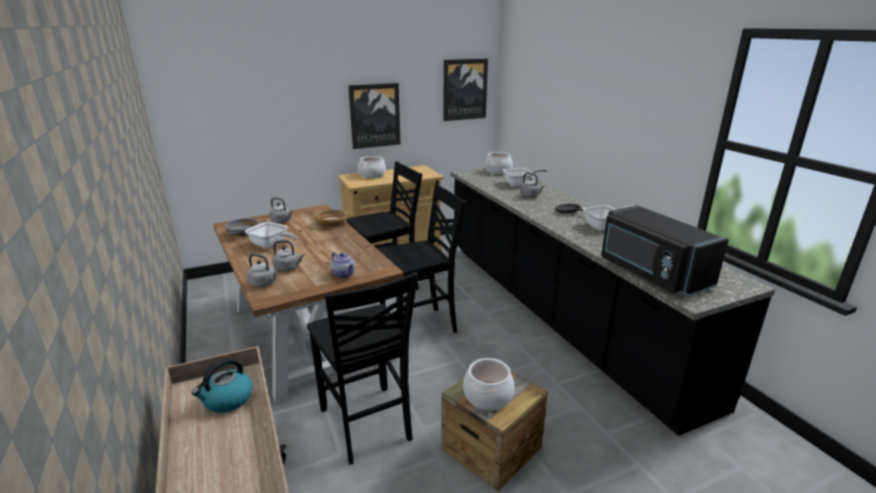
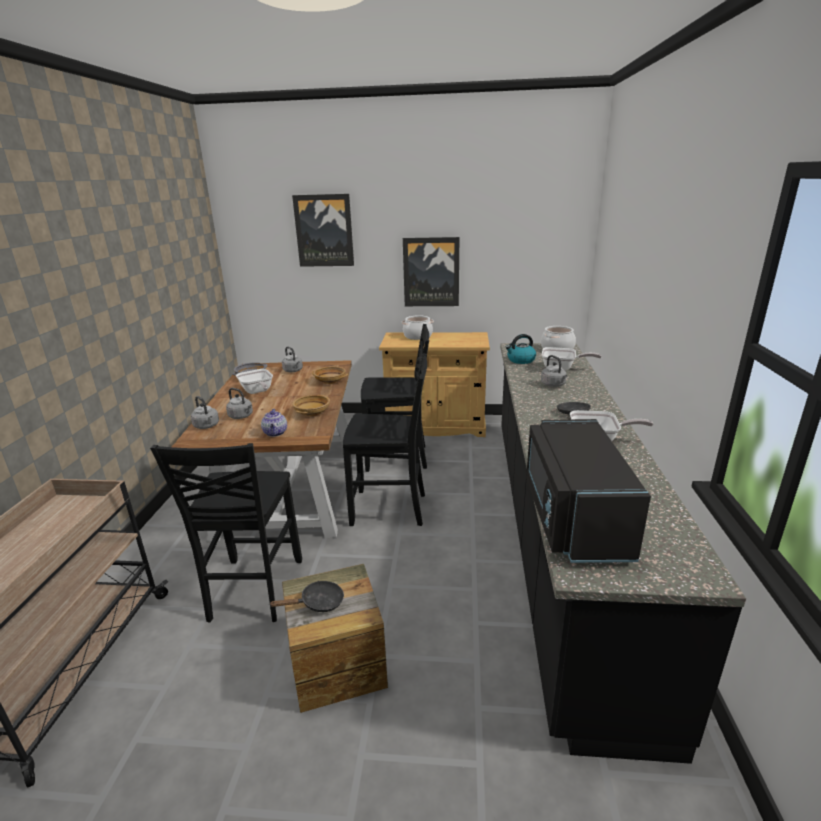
camera: 30 degrees right, 0 degrees up
kettle [191,358,253,413] -> kettle moved to [506,334,536,364]
picture [443,59,488,121] -> picture moved to [292,194,354,267]
cooking pot [463,358,514,410] -> black frying pan [270,581,344,612]
none -> beige bowl [292,395,330,416]

